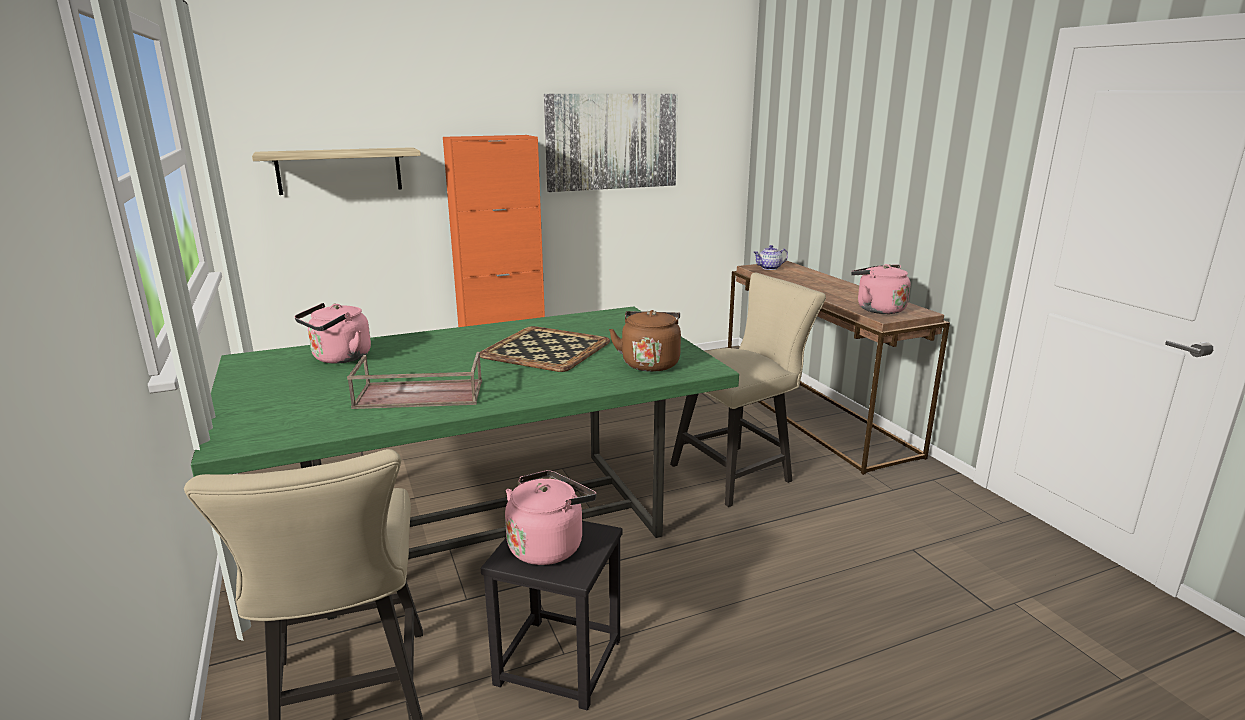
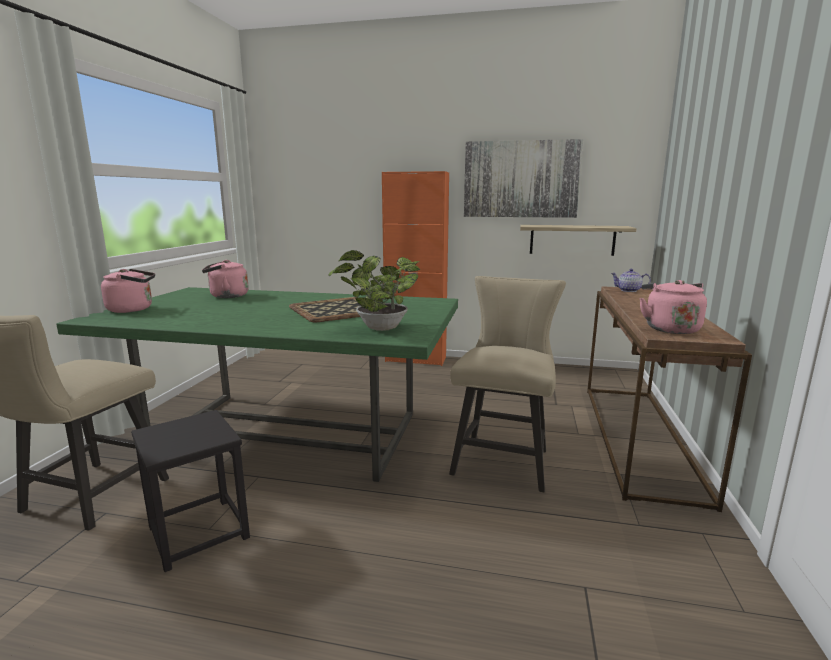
camera: 35 degrees right, 5 degrees down
shelf [252,147,421,195] -> shelf moved to [520,225,637,256]
brown tray [347,352,482,409] -> none
pink kettle [505,470,596,565] -> pink kettle moved to [101,269,155,313]
brown kettle [609,310,681,372] -> potted plant [328,250,420,331]
beige chair [670,273,826,507] -> beige chair turned 75 degrees counterclockwise [449,276,566,492]

